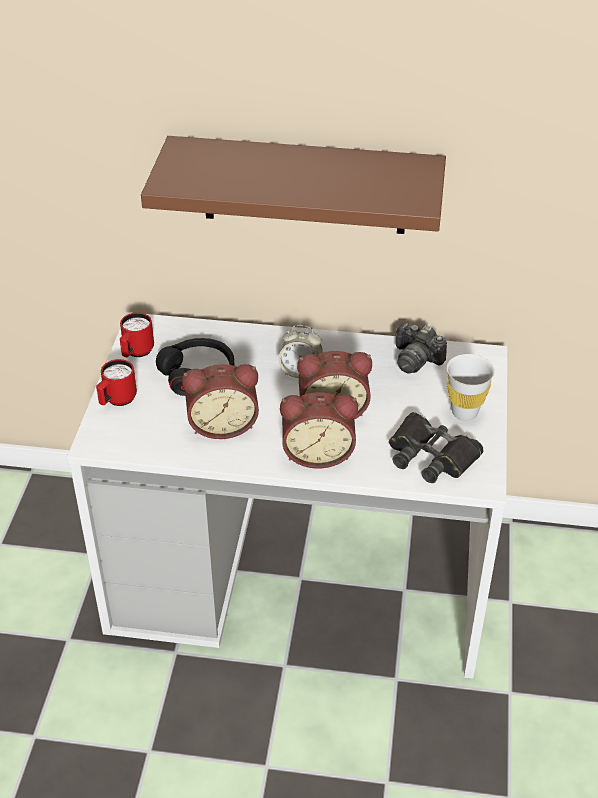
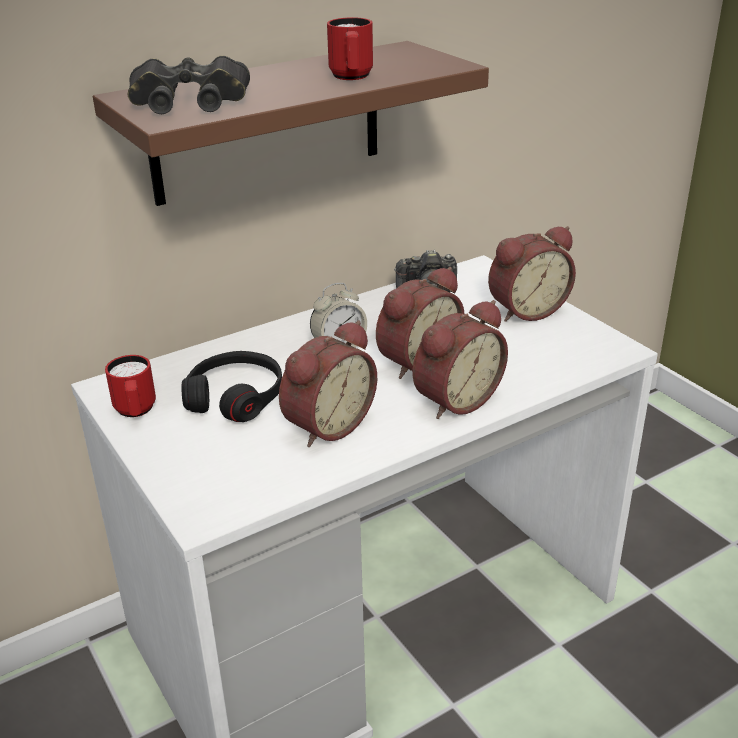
camera: 40 degrees left, 10 degrees down
red mug [96,359,137,406] -> red mug moved to [327,17,373,80]
black binoculars [389,412,484,483] -> black binoculars moved to [128,56,250,114]
white cup [447,354,495,421] -> alarm clock [488,226,576,322]

